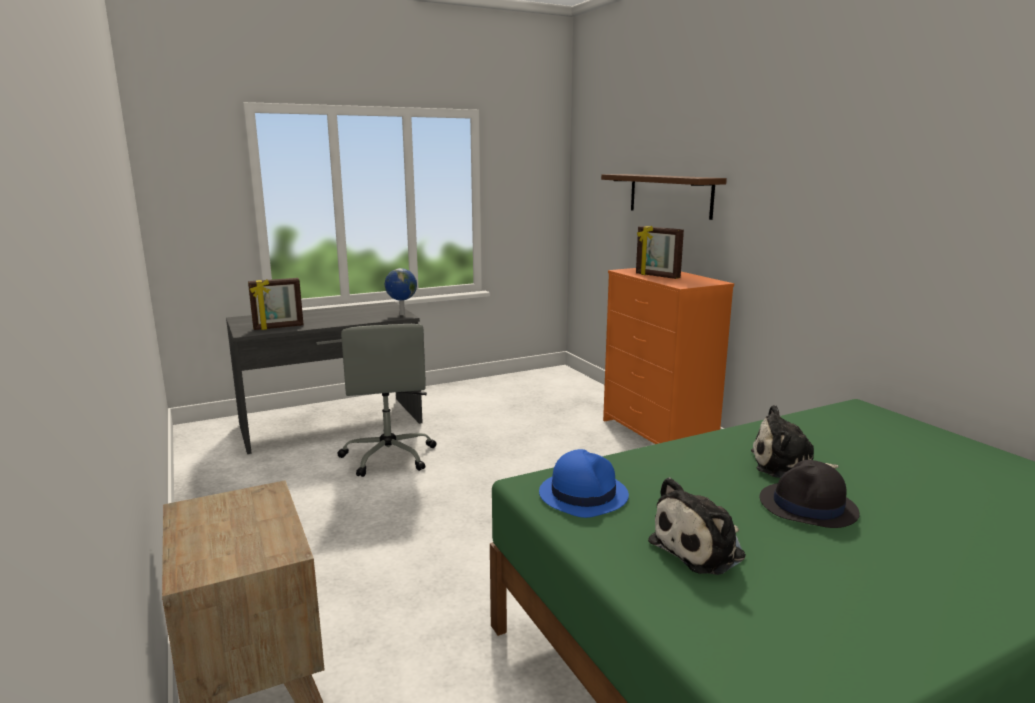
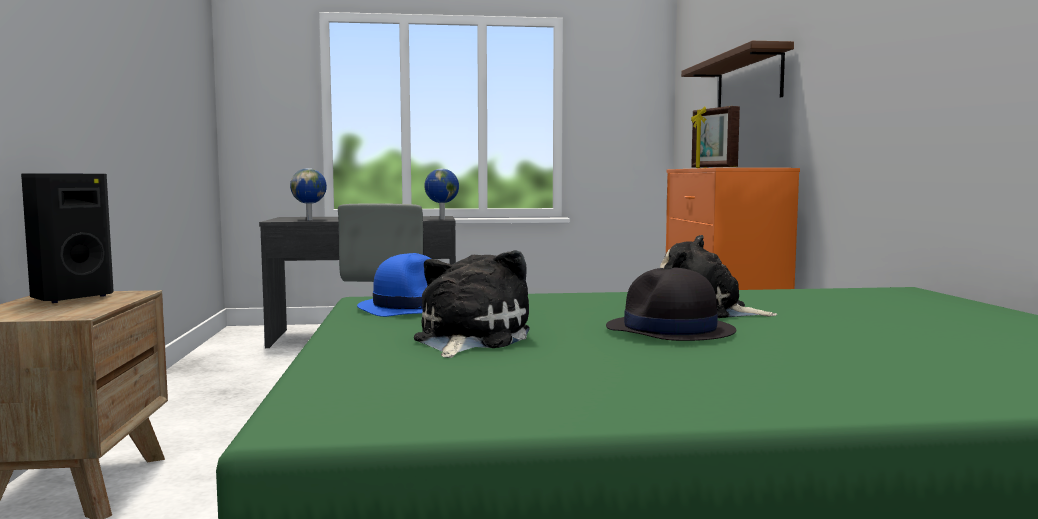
camera: 20 degrees right, 10 degrees down
picture frame [248,278,304,330] -> globe [290,168,327,220]
plush toy [648,477,746,575] -> plush toy turned 120 degrees clockwise [414,250,530,358]
none -> black speaker [21,173,114,303]

